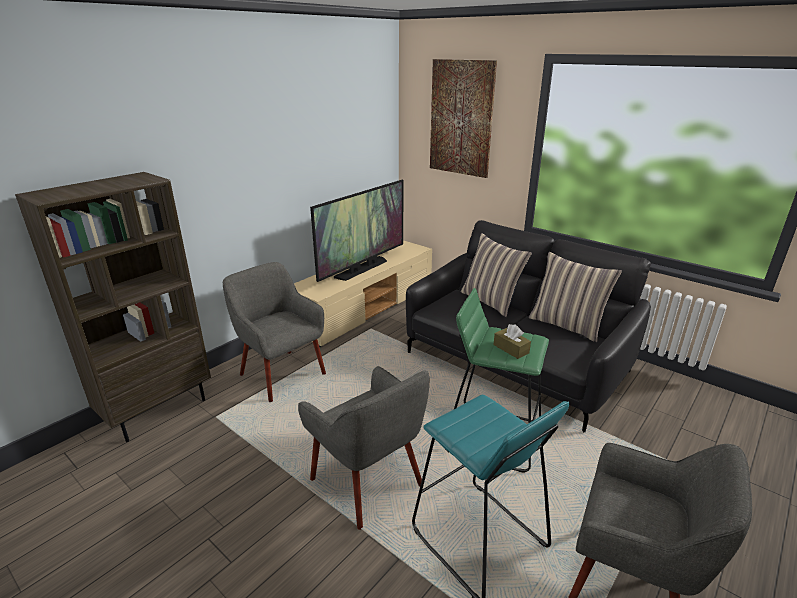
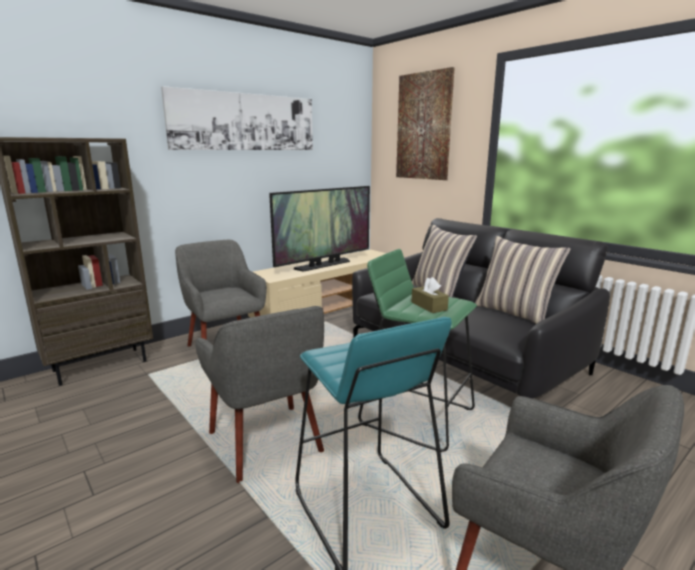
camera: 10 degrees right, 10 degrees down
none -> picture [161,86,313,150]

